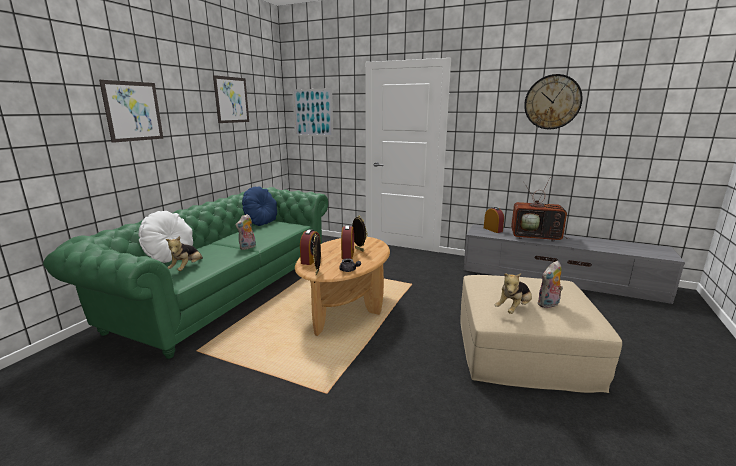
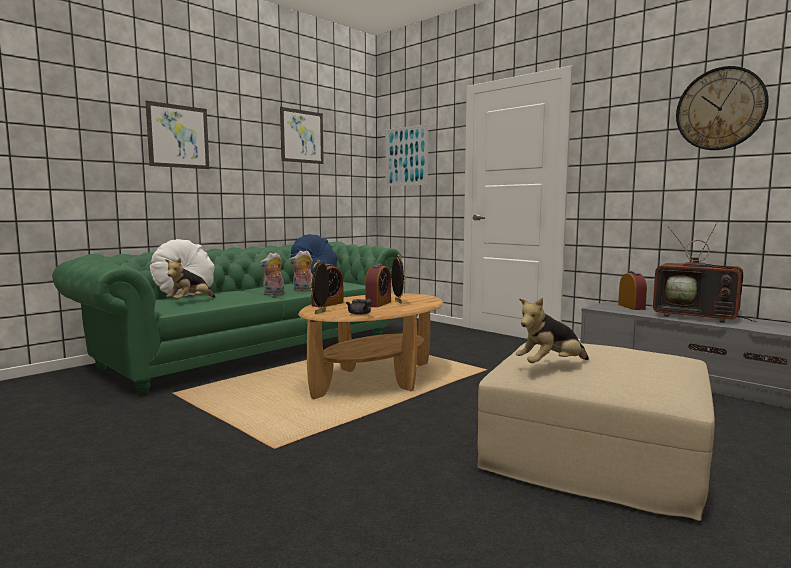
camera: 20 degrees right, 10 degrees down
plush toy [537,261,563,309] -> plush toy moved to [289,250,313,292]

